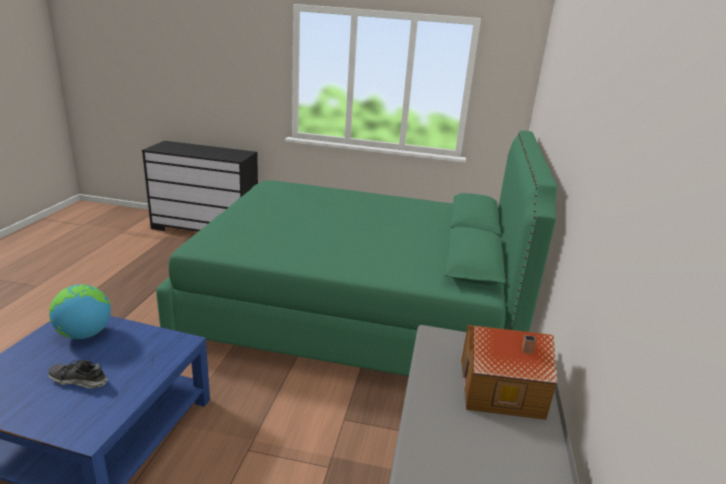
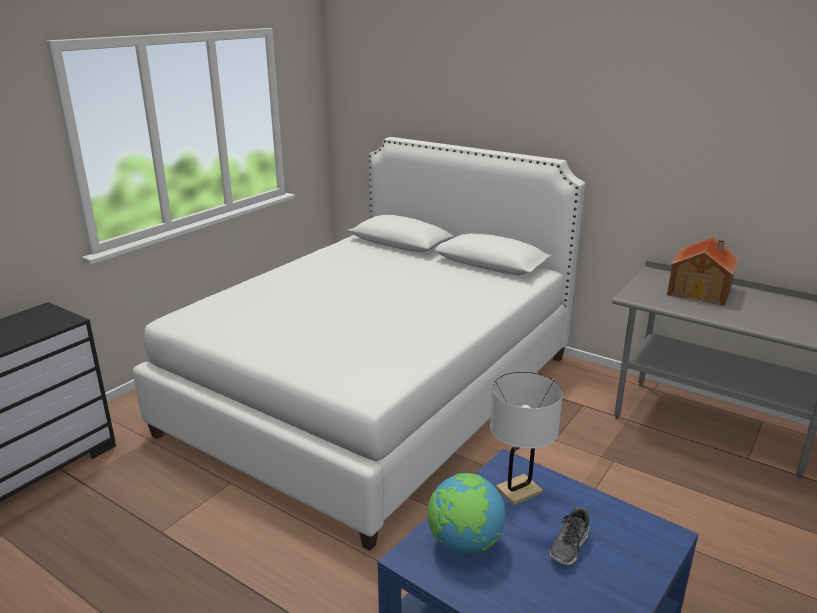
camera: 65 degrees left, 0 degrees up
green bed [156,131,557,376] -> white bed [133,137,586,551]
none -> white table lamp [490,372,563,505]

